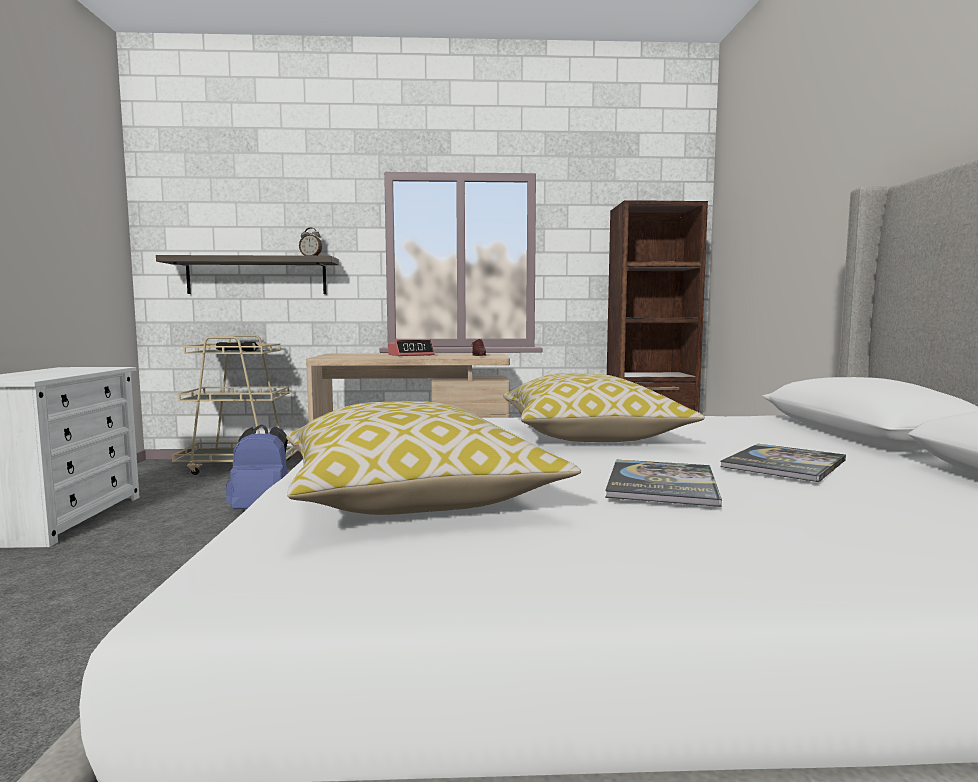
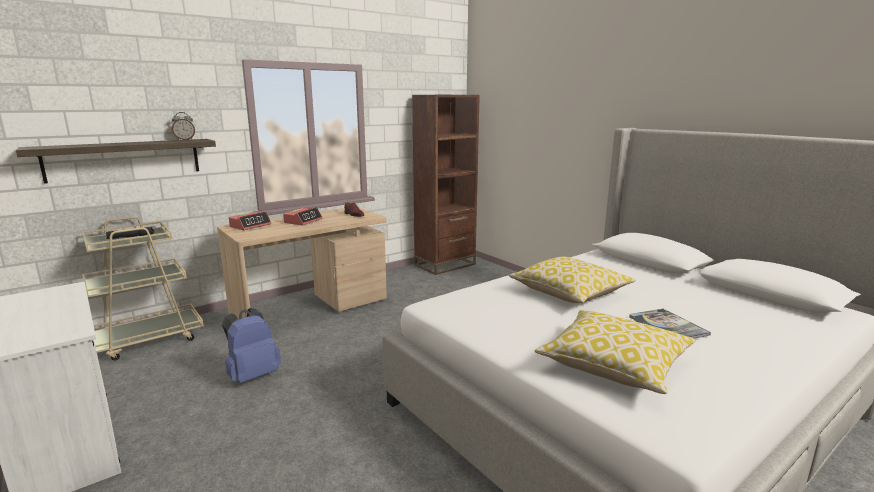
camera: 35 degrees left, 10 degrees up
book [720,444,846,482] -> none
none -> alarm clock [229,212,271,230]

